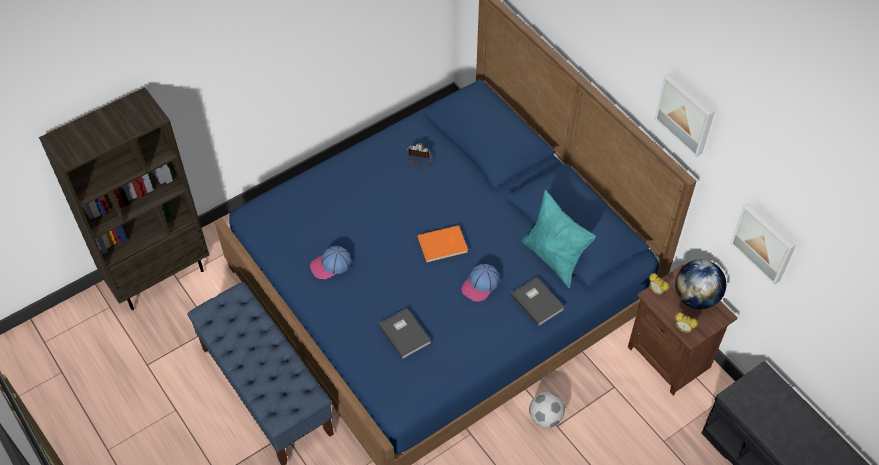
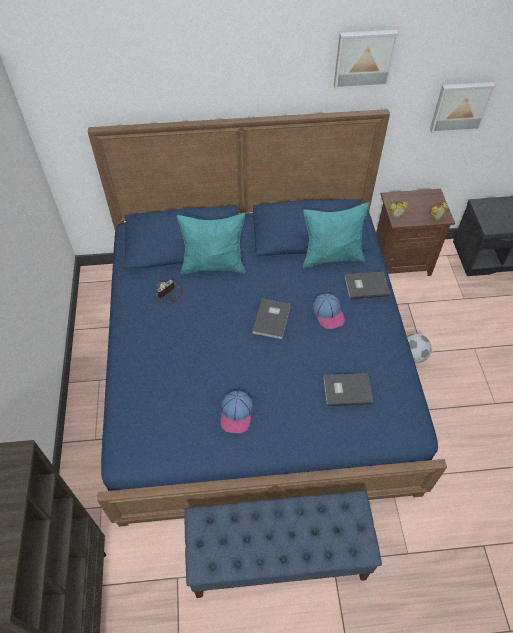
camera: 60 degrees left, 0 degrees up
orange book [418,225,468,262] -> grey book [252,299,291,339]
globe [675,260,726,309] -> none
none -> turquoise pillow [177,214,246,274]

